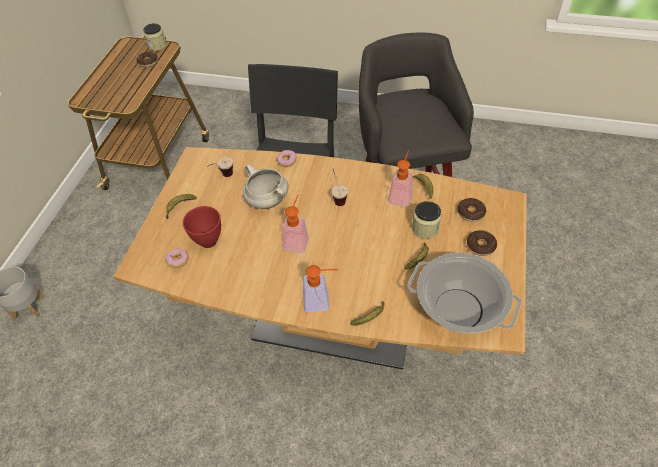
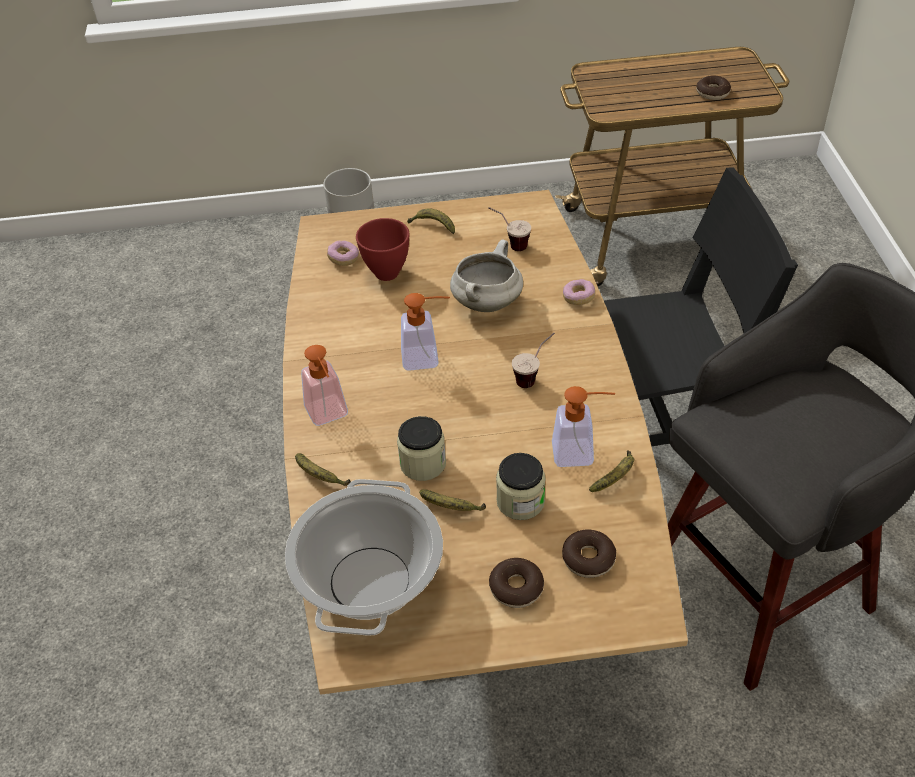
camera: 70 degrees right, 5 degrees down
jar [143,23,167,51] -> jar moved to [397,416,446,481]

